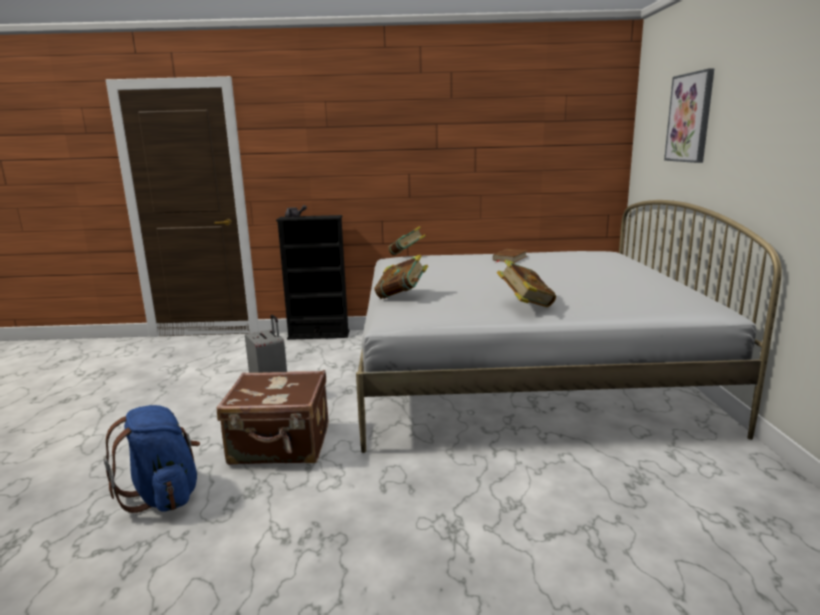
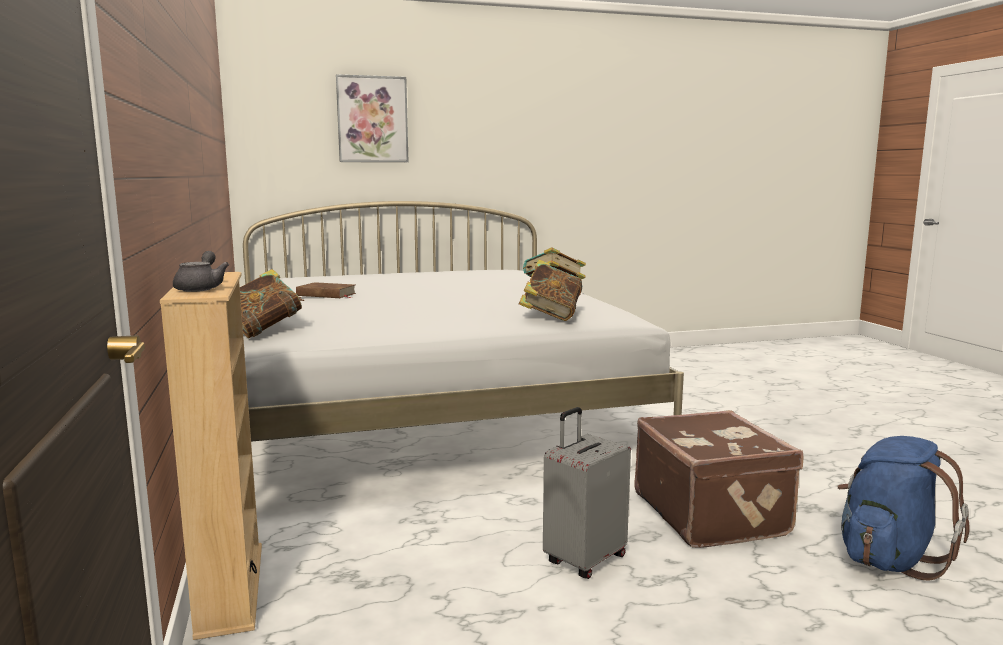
camera: 105 degrees left, 5 degrees down
black bookcase [276,215,349,340] -> beige bookcase [160,272,262,640]

